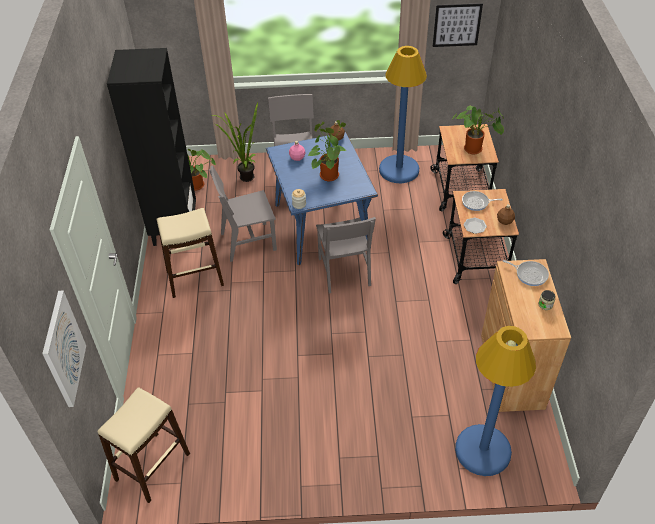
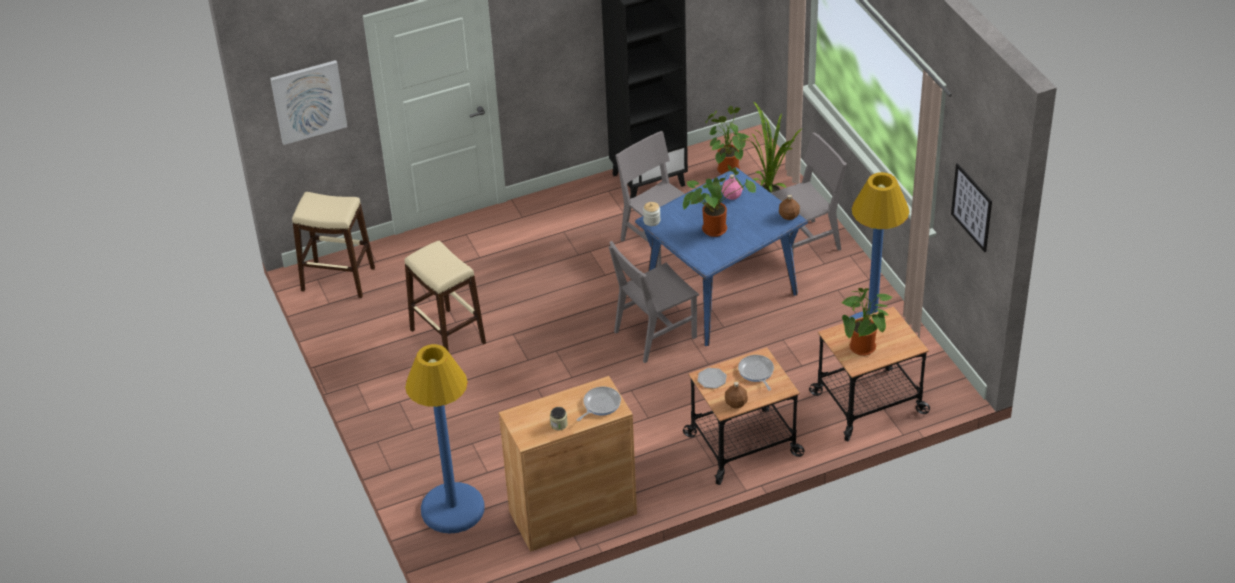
camera: 70 degrees right, 5 degrees down
beige stool [156,208,224,298] -> beige stool moved to [404,241,486,352]
frying pan [503,260,549,286] -> frying pan turned 150 degrees counterclockwise [577,387,621,421]

